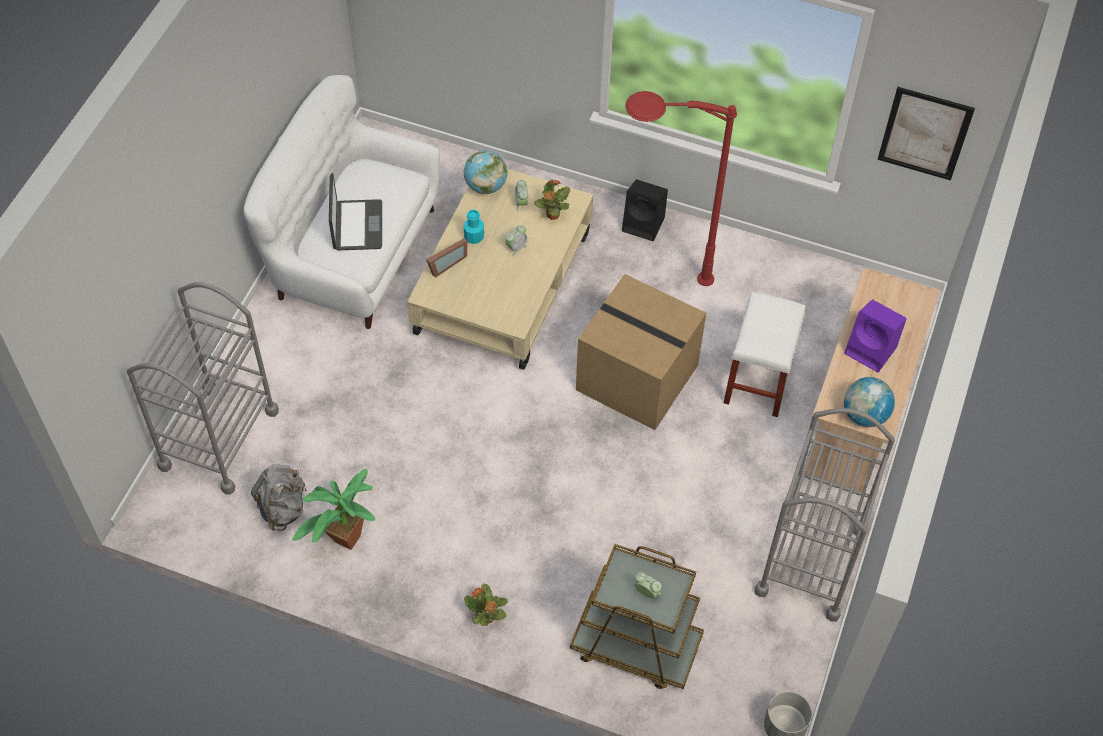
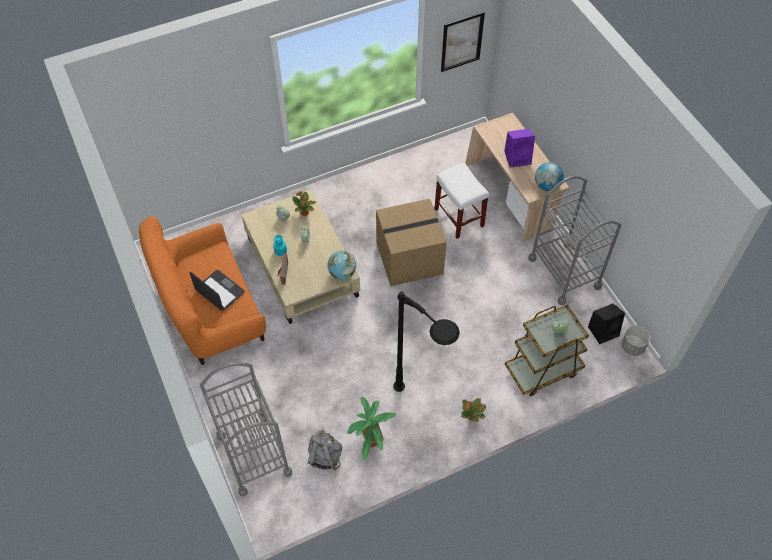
camera: 45 degrees left, 0 degrees up
white sofa [243,75,440,329] -> orange sofa [139,216,266,365]
globe [464,151,507,194] -> globe moved to [327,251,356,280]
black speaker [622,179,668,241] -> black speaker moved to [588,303,625,344]
red floor lamp [625,91,737,286] -> none
none -> black floor lamp [393,291,460,392]

